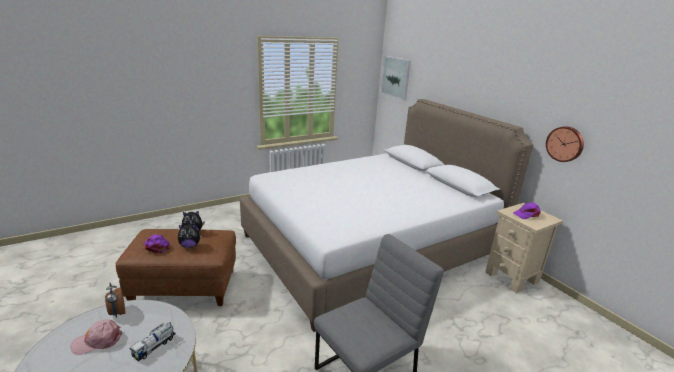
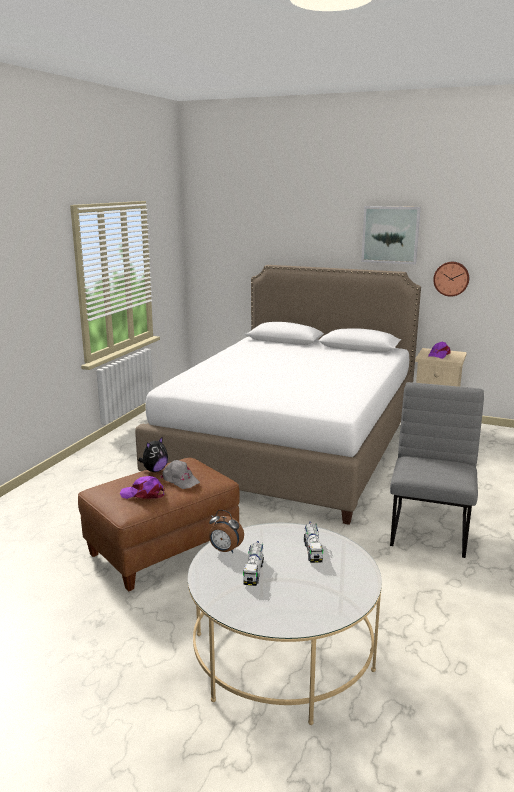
camera: 35 degrees left, 5 degrees down
pink cap [70,319,122,355] -> toy truck [243,541,264,586]
plush toy [178,223,202,248] -> grey cap [160,460,200,489]
picture [381,56,411,100] -> picture moved to [361,206,421,264]

